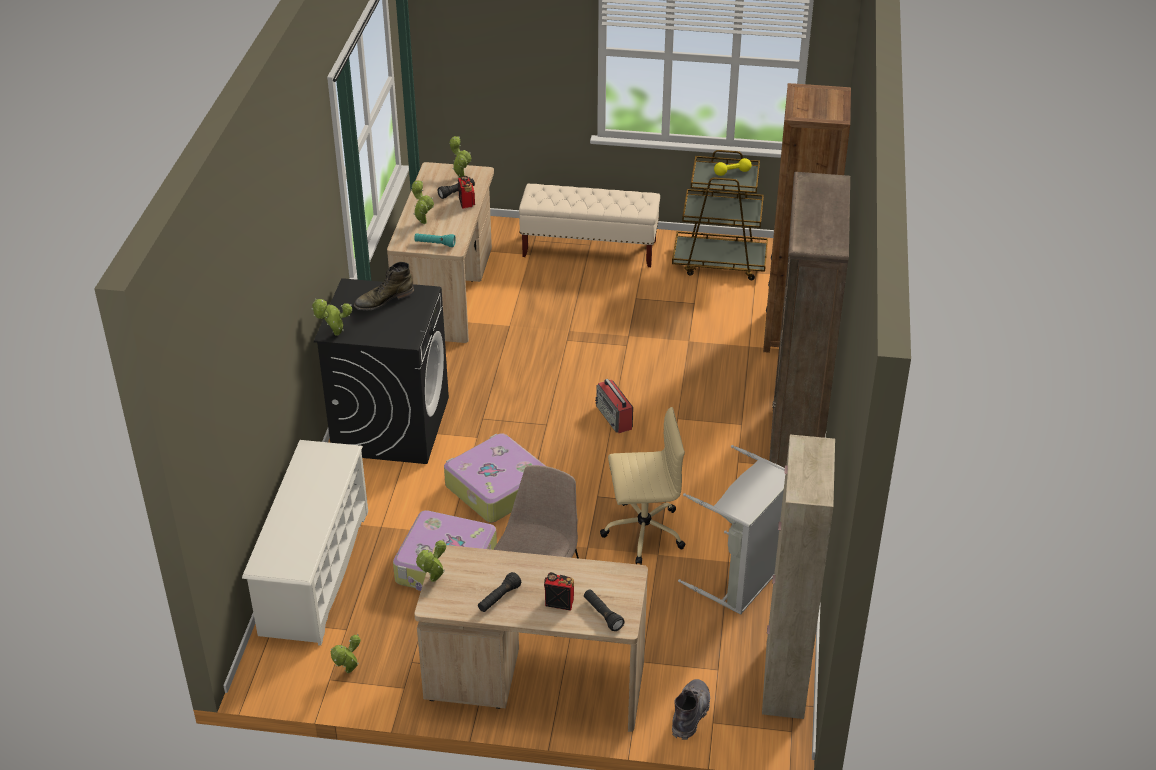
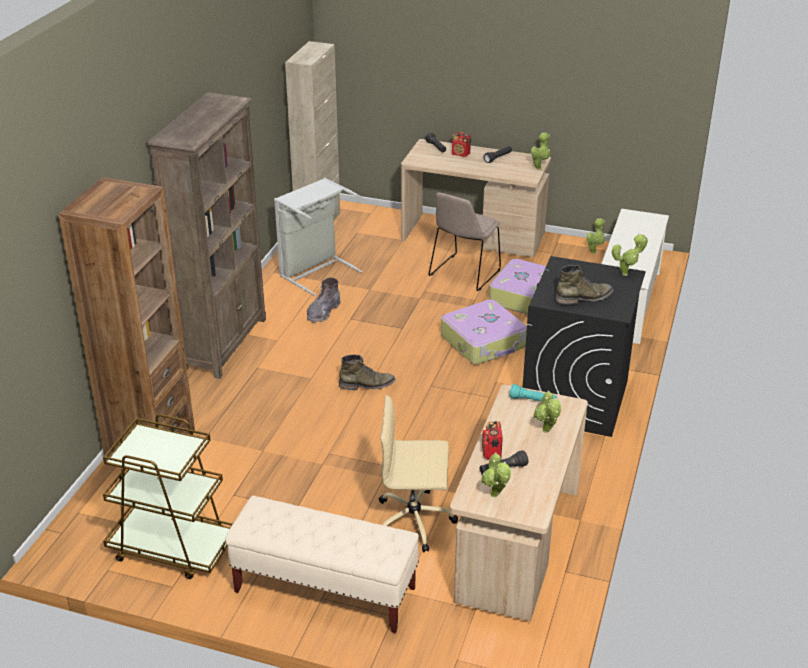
camera: 170 degrees left, 5 degrees down
radio [595,379,633,433] -> green boot [339,354,396,390]
beige office chair [600,407,686,565] -> beige office chair moved to [379,395,458,552]
grey boot [672,679,710,740] -> grey boot moved to [307,278,341,323]
yellow dumbbell [714,158,752,176] -> none

